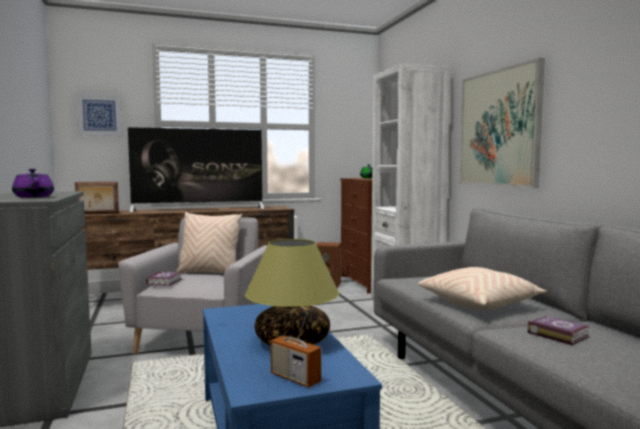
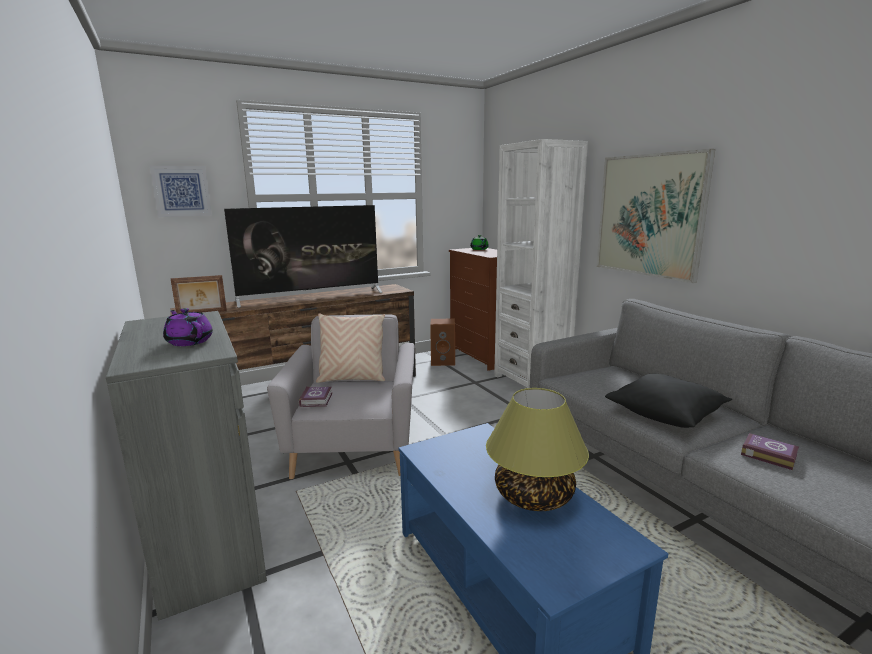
camera: 10 degrees left, 10 degrees up
radio [270,304,321,388] -> none
beige pillow [418,267,547,311] -> black pillow [605,374,732,428]

